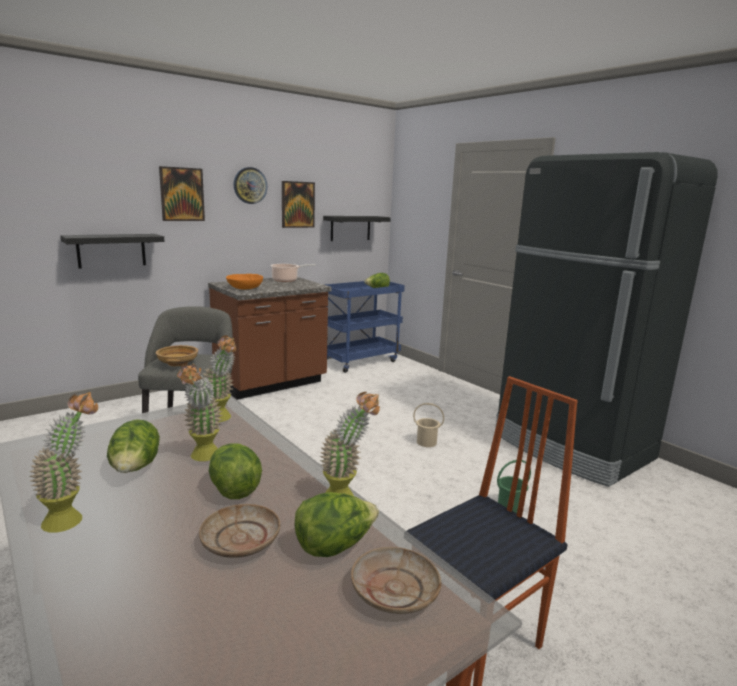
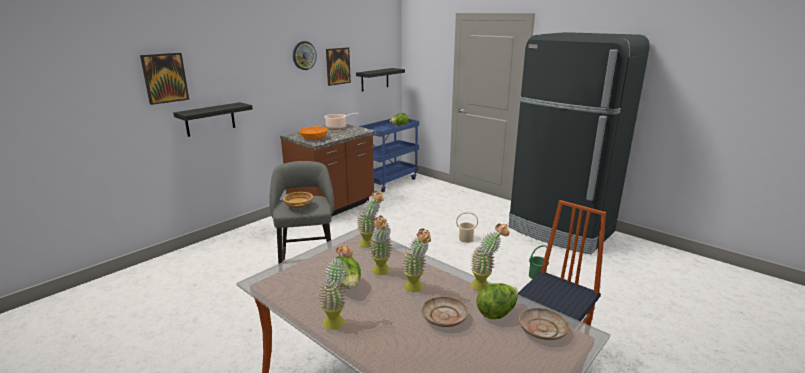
camera: 10 degrees left, 5 degrees up
picture [159,166,205,221] -> picture moved to [140,53,189,105]
lettuce [209,443,262,499] -> potted plant [401,229,431,292]

